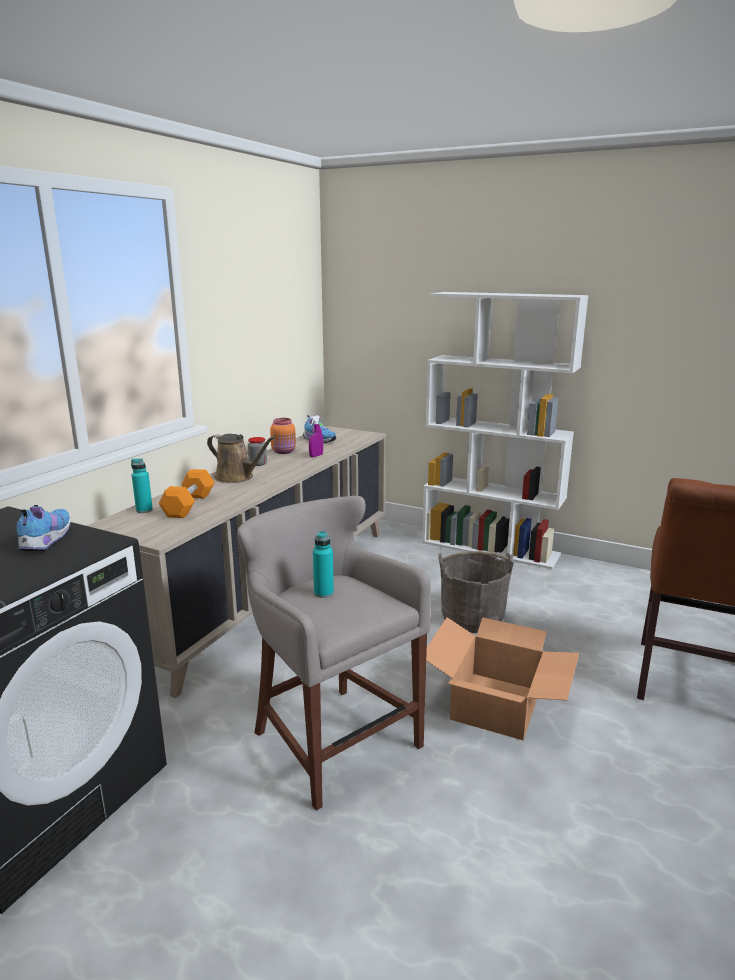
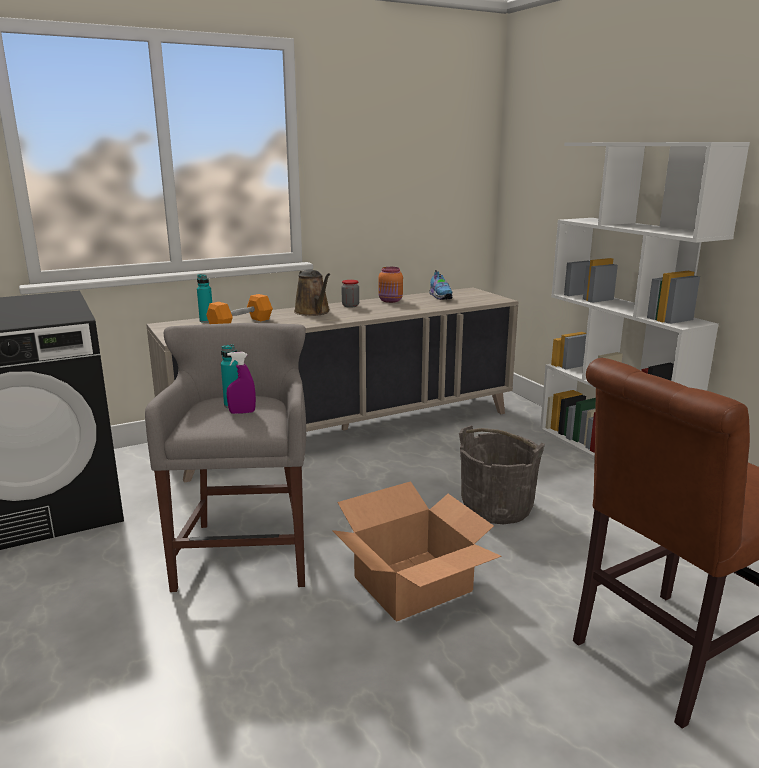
camera: 35 degrees right, 0 degrees up
shoe [16,505,71,551] -> none
purple spray bottle [309,415,323,457] -> purple spray bottle moved to [227,352,256,414]

